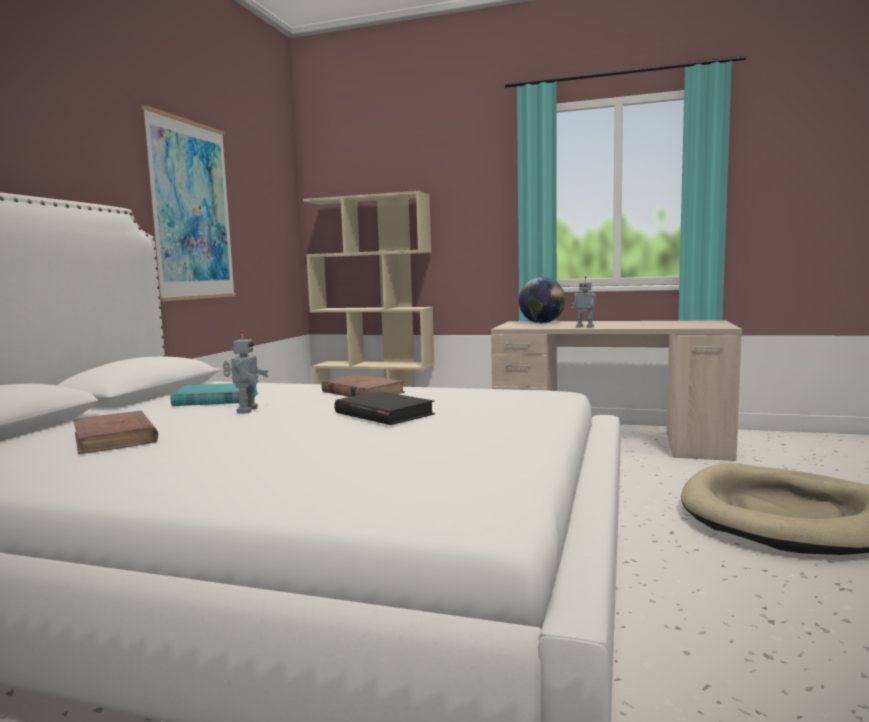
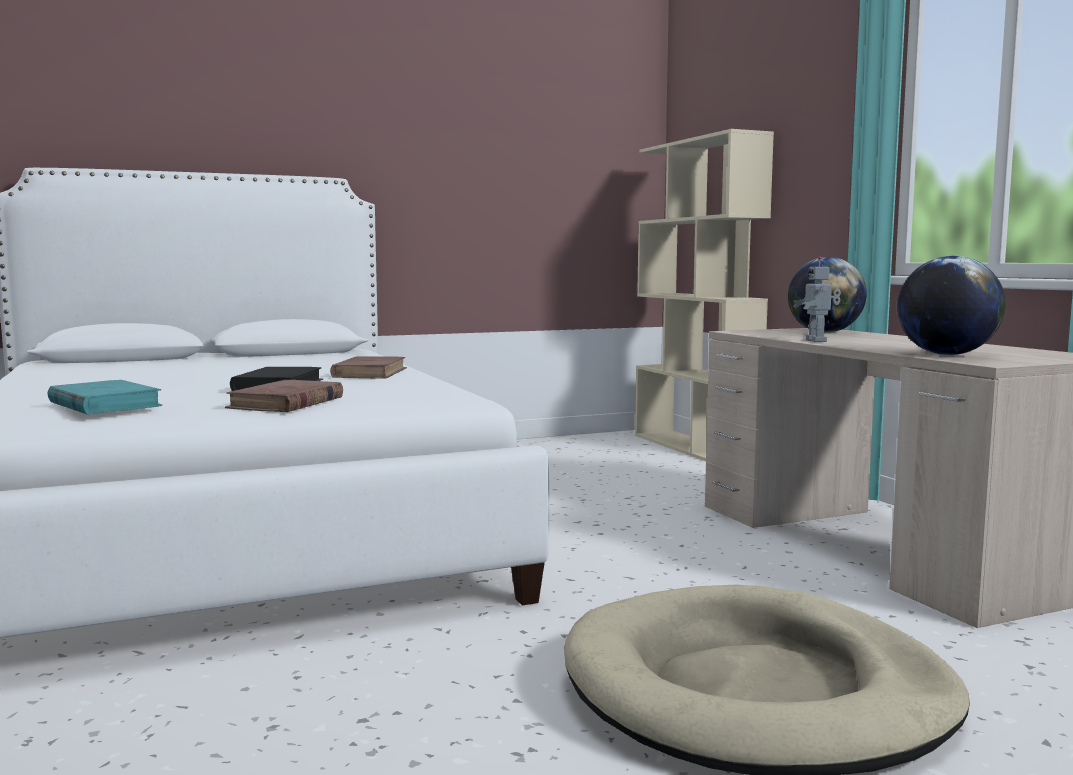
camera: 50 degrees right, 0 degrees up
brown book [73,411,158,454] -> brown book moved to [225,380,343,412]
picture [141,105,236,301] -> none
turquoise book [171,382,258,406] -> turquoise book moved to [48,380,162,414]
toy robot [223,330,269,413] -> none
none -> globe [897,256,1005,355]

